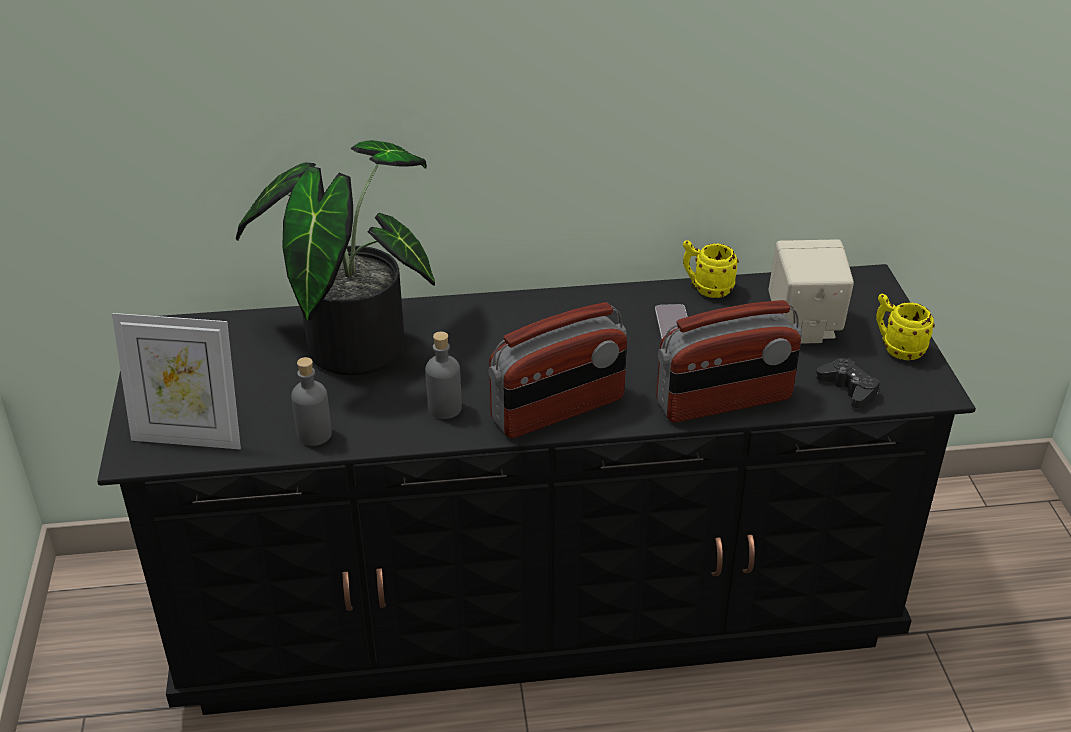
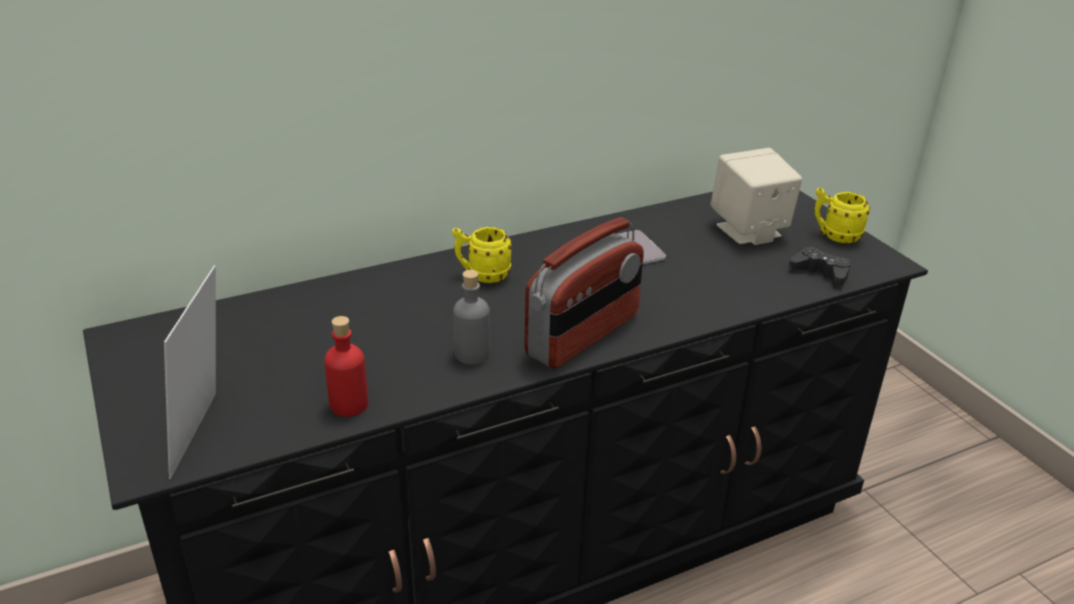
camera: 20 degrees left, 5 degrees down
picture frame [112,313,241,449] -> picture frame turned 105 degrees clockwise [164,265,216,479]
potted plant [236,140,435,375] -> none
grey bottle [291,357,332,446] -> red bottle [324,316,368,417]
radio [656,300,802,422] -> none
yellow mug [683,240,739,298] -> yellow mug moved to [452,227,512,283]

